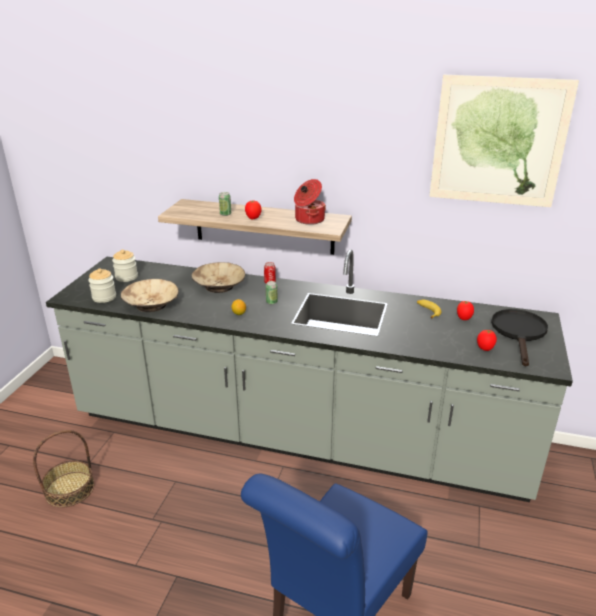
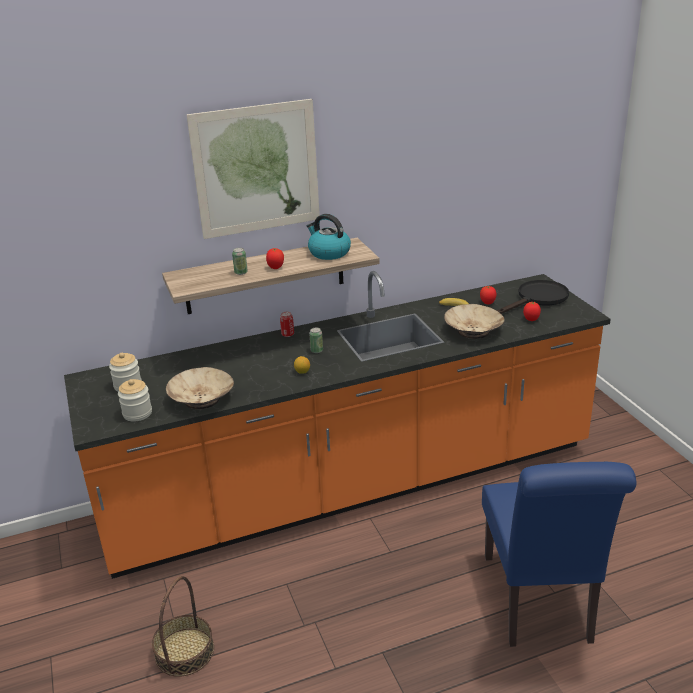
camera: 35 degrees left, 0 degrees up
grey counter [46,249,573,502] -> orange counter [64,271,611,579]
beige bowl [192,262,245,293] -> beige bowl moved to [444,304,505,339]
cooking pot [294,179,326,225] -> kettle [307,214,351,260]
picture [430,75,579,207] -> picture moved to [187,99,320,239]
black frying pan [491,309,548,367] -> black frying pan turned 75 degrees clockwise [497,280,569,314]

